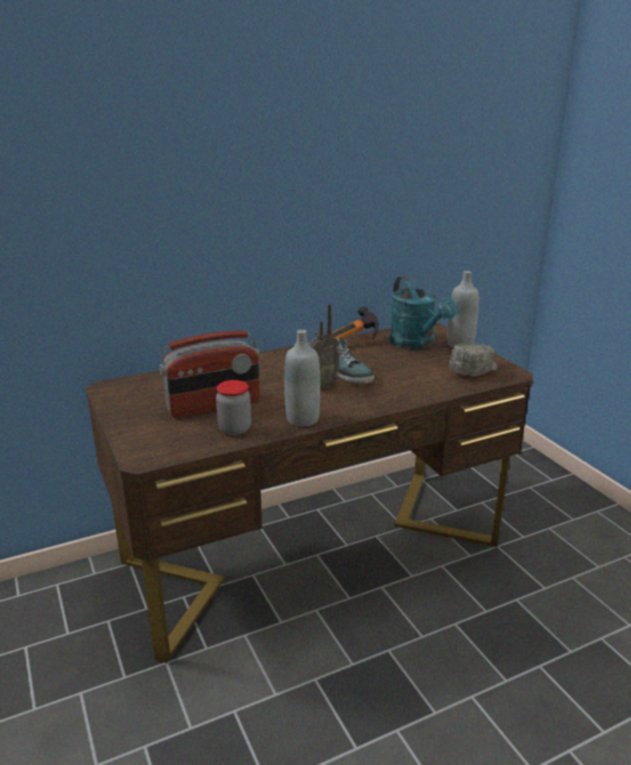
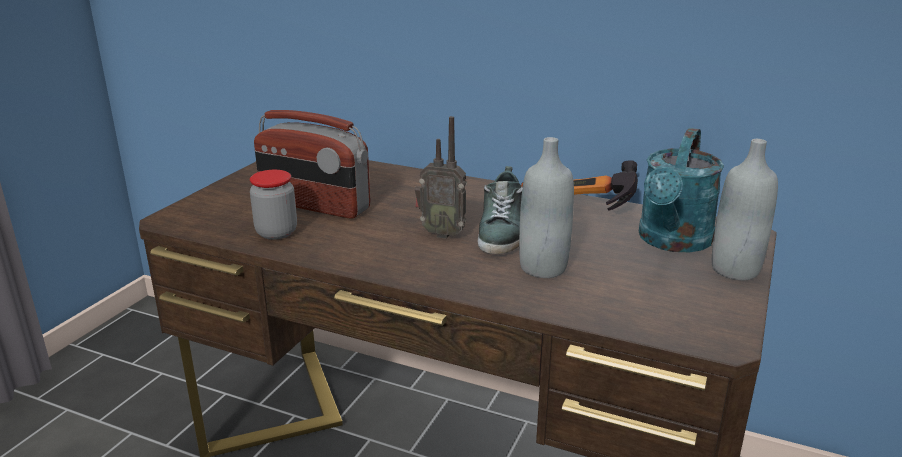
camera: 50 degrees right, 0 degrees up
grey bottle [284,329,320,427] -> grey bottle moved to [519,137,574,278]
grey cap [449,343,497,376] -> none

